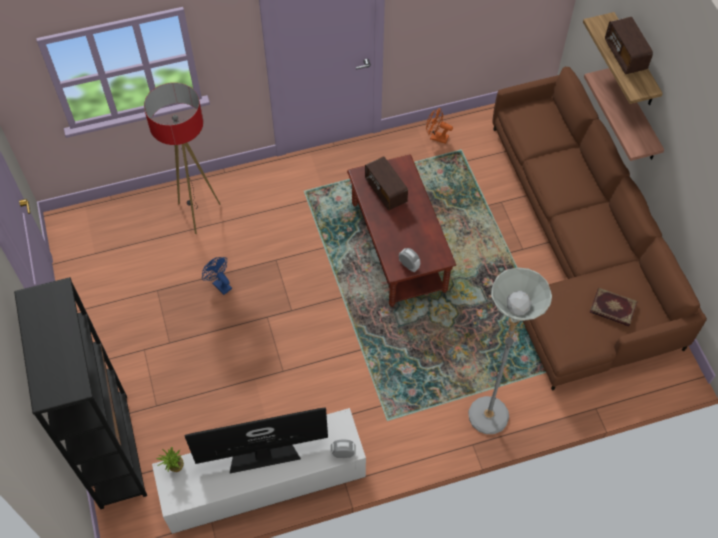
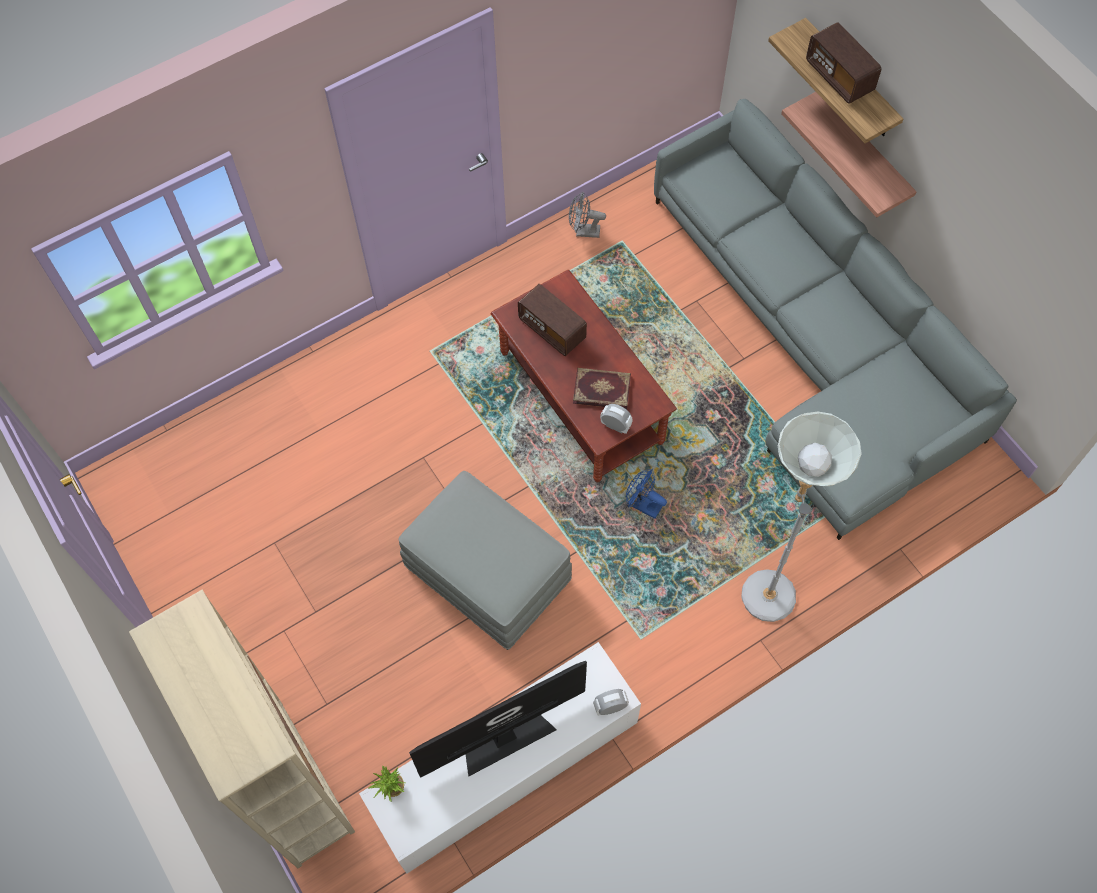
camera: 15 degrees left, 5 degrees up
black bookcase [14,277,147,509] -> beige bookcase [129,590,355,868]
floor lamp [144,83,221,234] -> none
blue fan [202,257,232,295] -> blue fan moved to [626,469,667,519]
orange fan [426,108,453,144] -> grey fan [569,192,606,238]
brown sofa [492,67,707,391] -> grey sofa [654,99,1017,540]
book [589,288,638,326] -> book moved to [573,368,631,409]
none -> grey ottoman [398,471,572,650]

